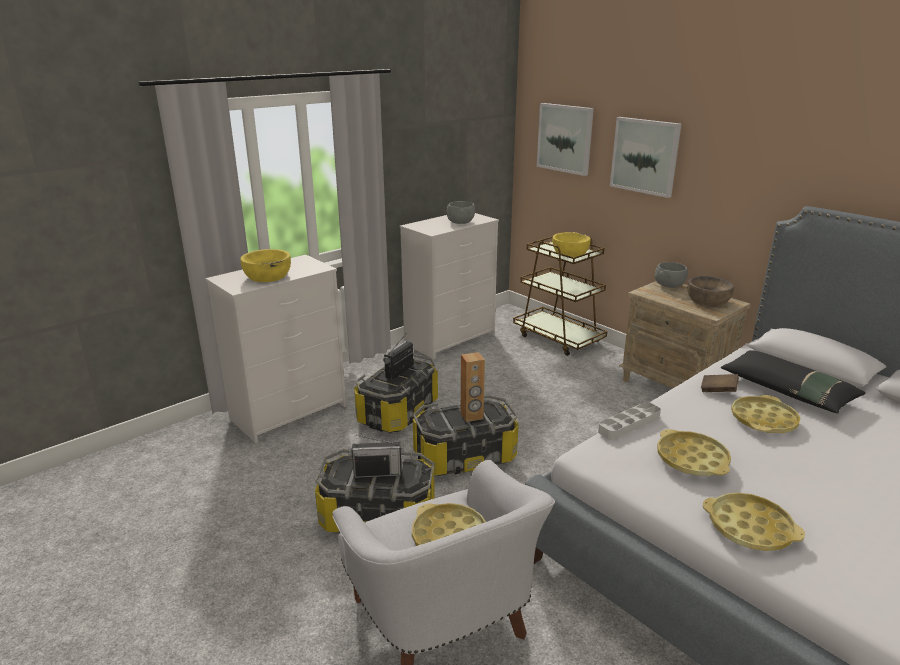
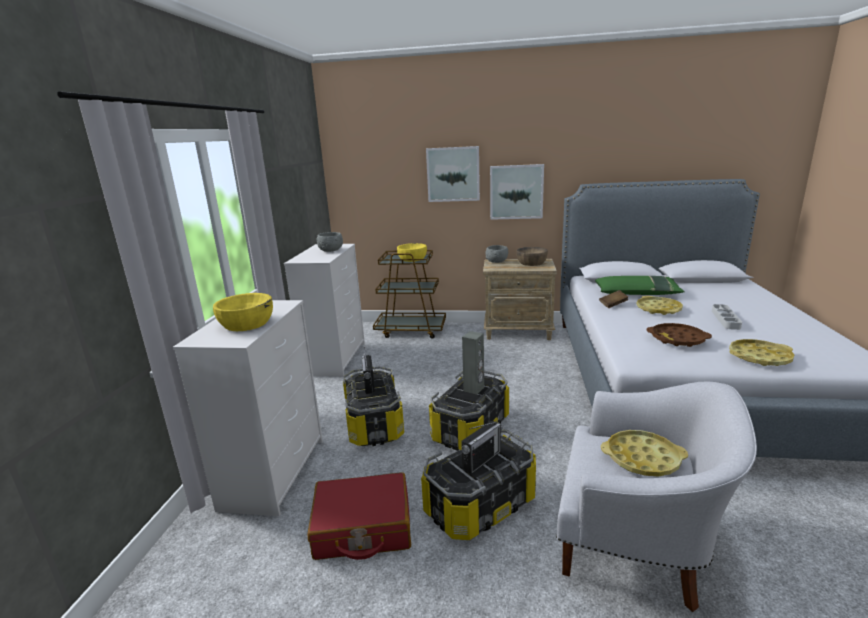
camera: 40 degrees left, 5 degrees down
brown speaker [461,352,485,422] -> grey speaker [462,331,484,395]
picture [537,103,594,176] -> picture moved to [490,164,544,220]
grey tray [598,402,661,440] -> grey tray moved to [712,304,742,330]
yellow tray [657,429,731,476] -> brown tray [647,323,712,347]
black pillow [721,350,865,413] -> green pillow [595,276,685,295]
none -> red suitcase [308,472,411,560]

